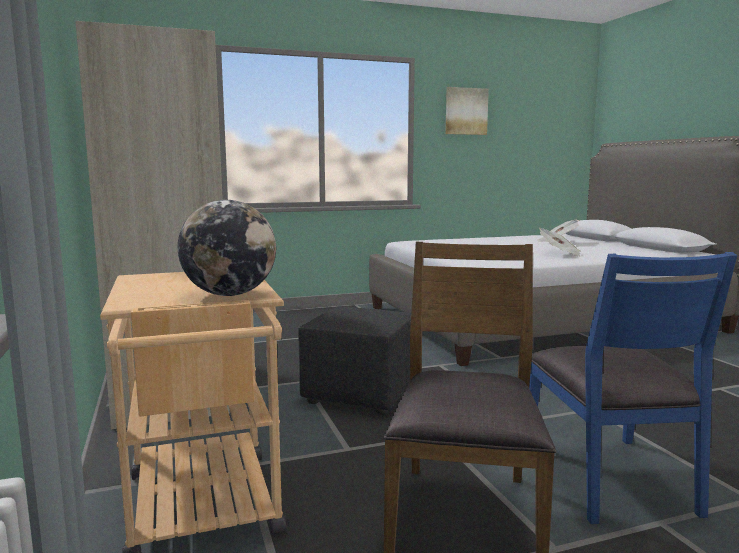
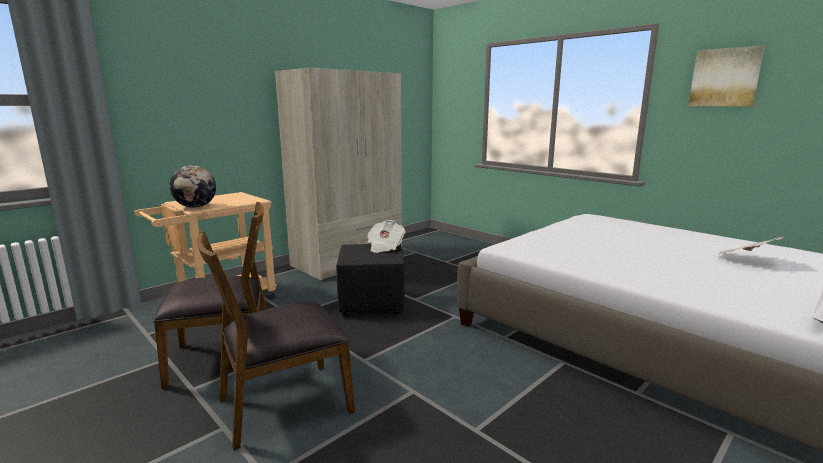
camera: 65 degrees right, 5 degrees up
blue chair [529,252,737,524] -> brown chair [197,230,355,450]
newspaper [539,228,581,257] -> newspaper moved to [367,220,406,253]

